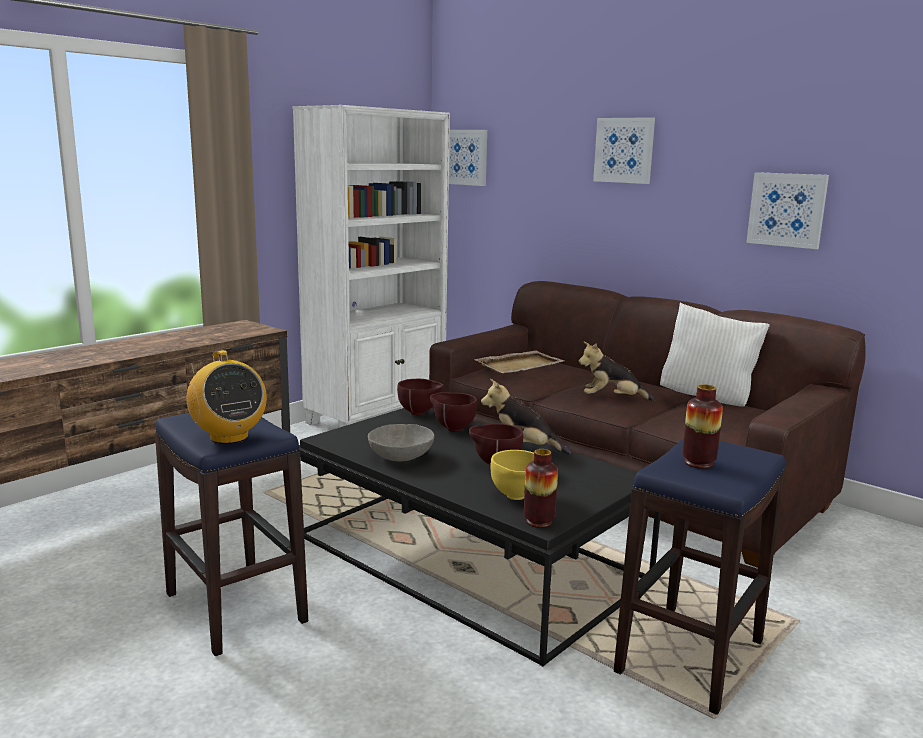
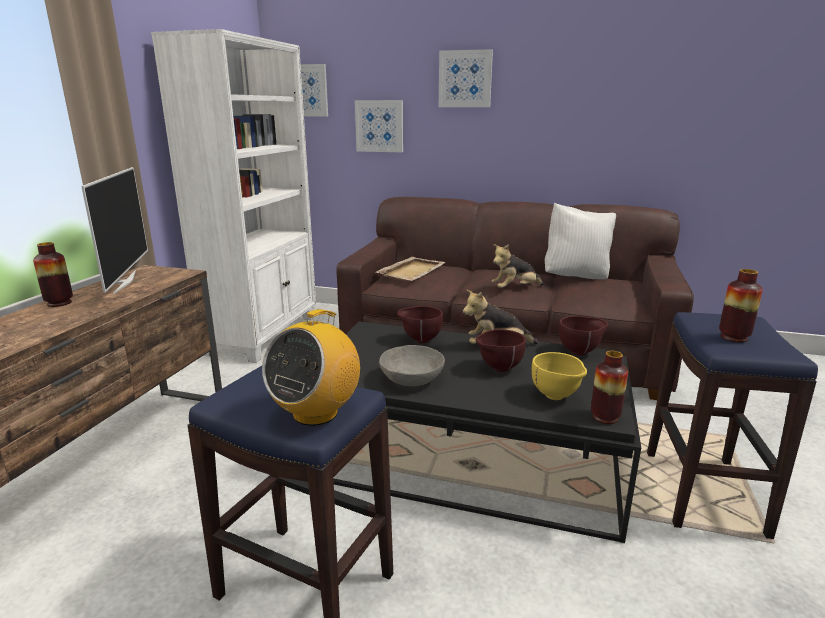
camera: 25 degrees left, 5 degrees up
radio [186,350,267,444] -> radio turned 90 degrees clockwise [262,309,360,426]
brown bowl [397,379,443,415] -> brown bowl moved to [559,316,608,355]
picture [746,172,829,249] -> picture moved to [355,100,403,152]
none -> vase [33,242,73,307]
none -> television [81,167,148,294]

